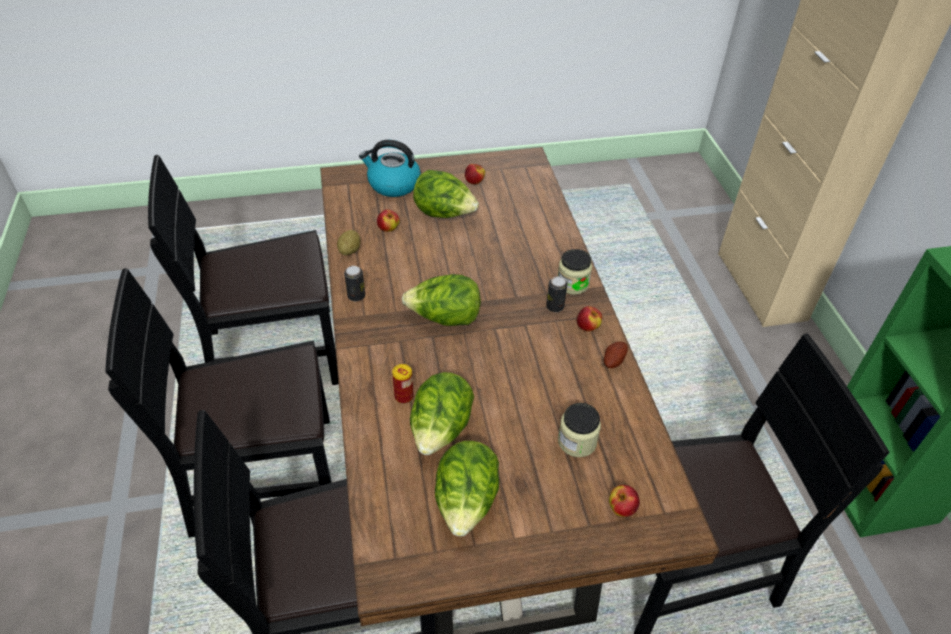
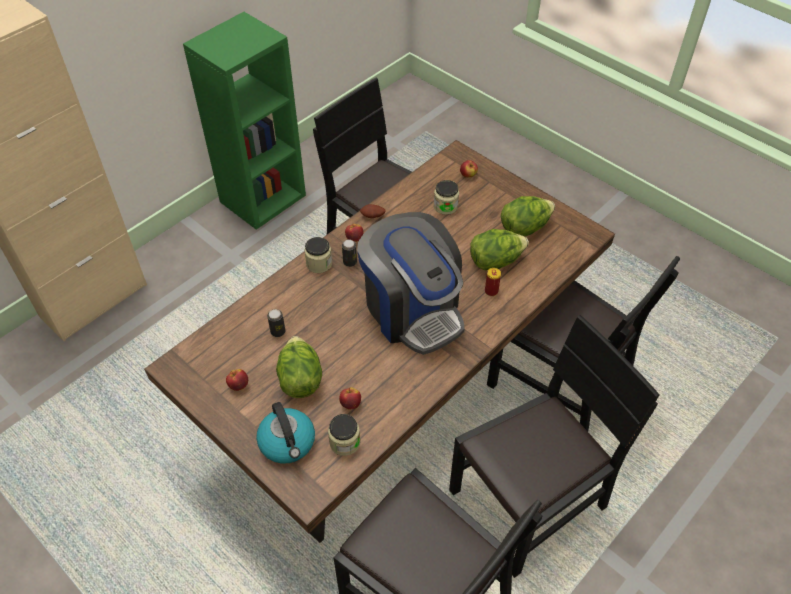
camera: 125 degrees left, 5 degrees up
black chair [105,268,332,538] -> black chair turned 75 degrees counterclockwise [449,315,660,578]
potato [337,230,360,255] -> none
can [344,266,365,301] -> can moved to [267,309,285,337]
lettuce [402,274,481,326] -> coffee machine [357,212,465,355]
none -> jar [328,414,360,456]

